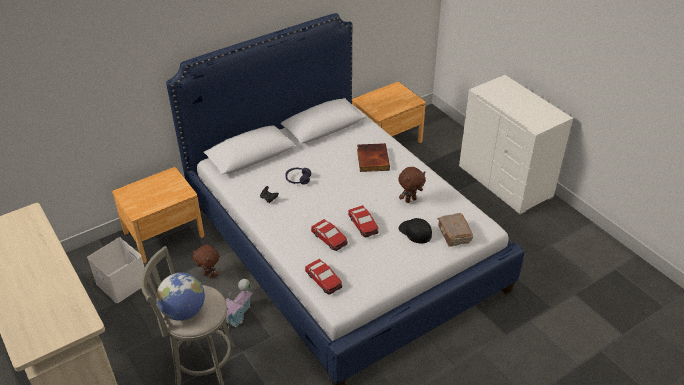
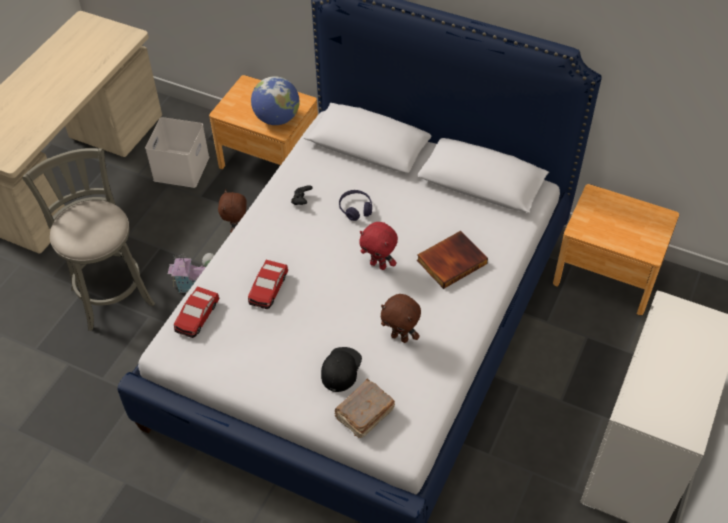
camera: 60 degrees right, 10 degrees up
globe [156,273,205,321] -> globe moved to [251,76,300,125]
toy car [348,205,379,238] -> none
none -> red plush toy [359,222,398,270]

